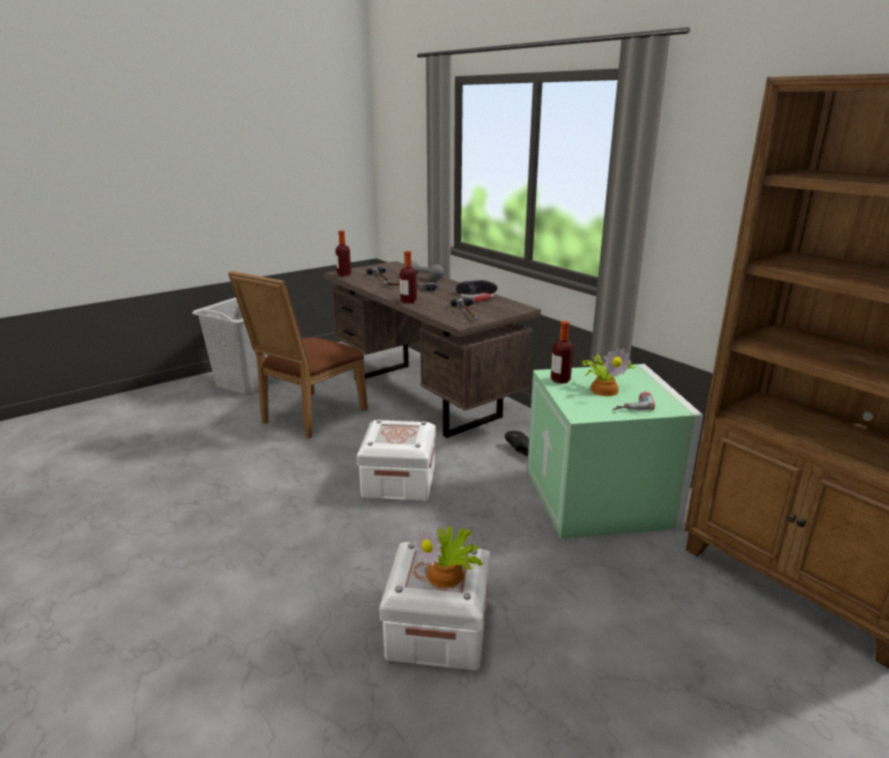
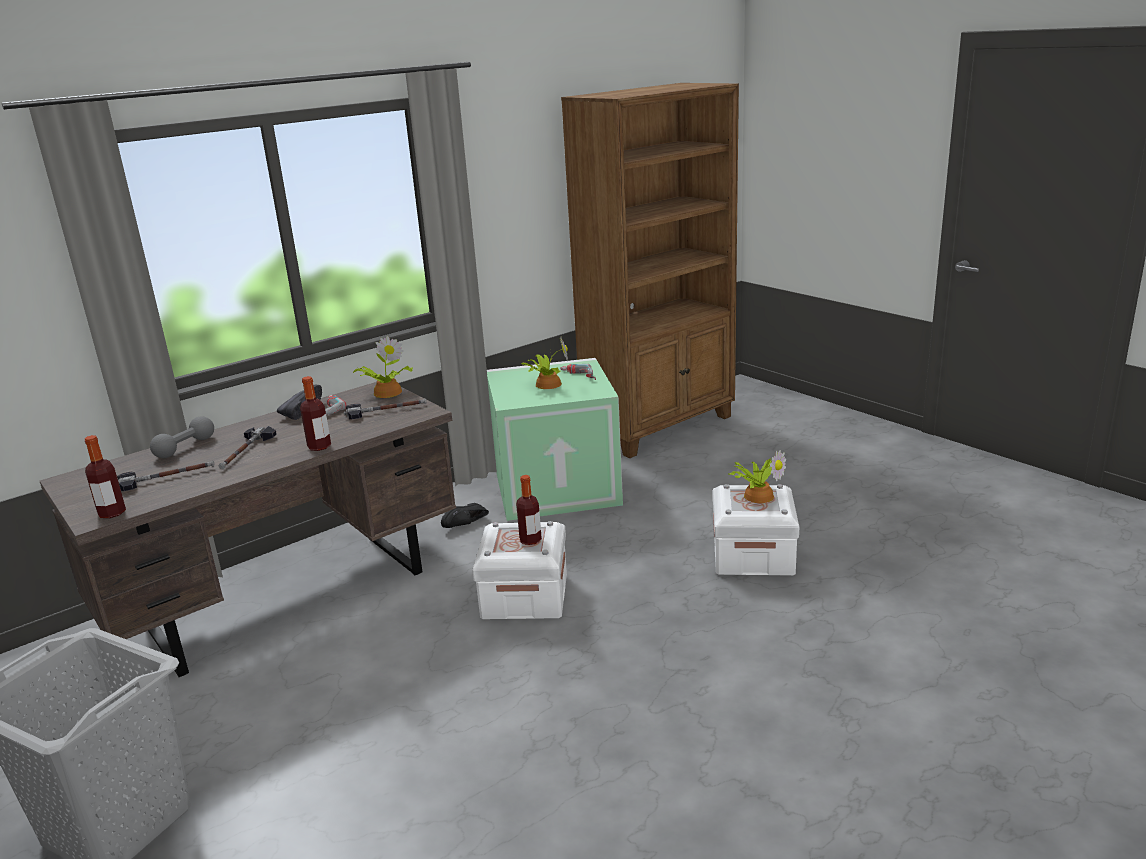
camera: 90 degrees left, 0 degrees up
brown chair [228,271,368,439] -> none
bottle [551,321,573,384] -> bottle moved to [516,475,542,545]
none -> potted plant [353,336,413,398]

